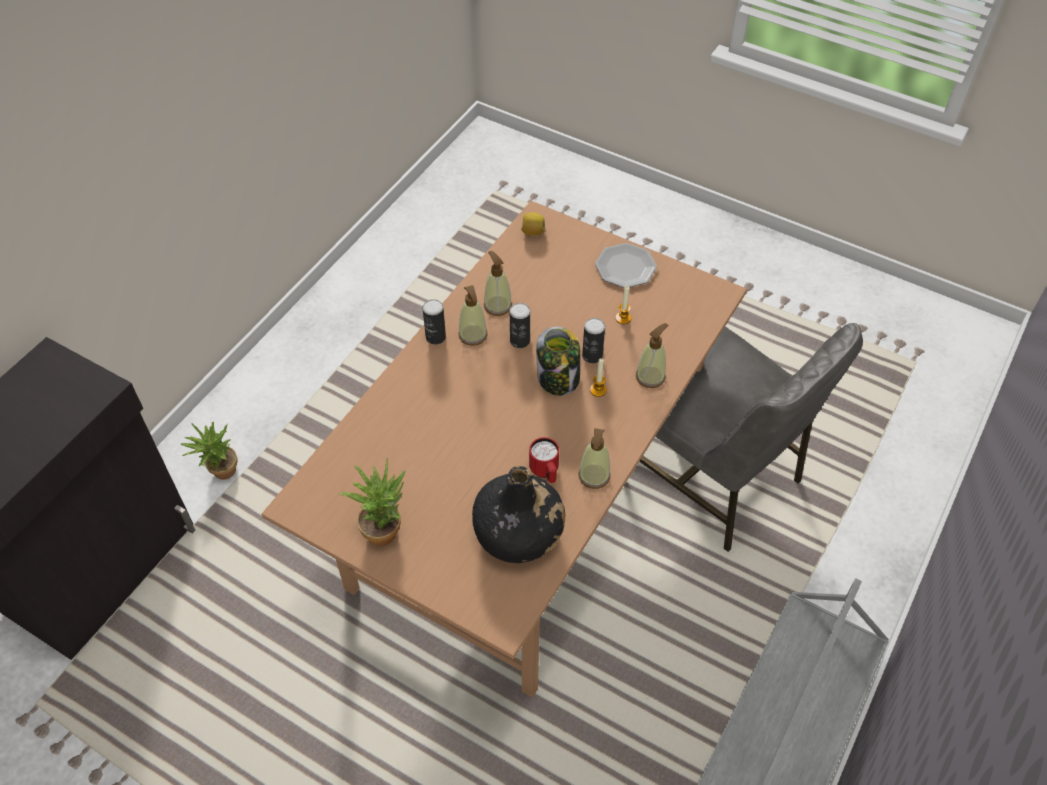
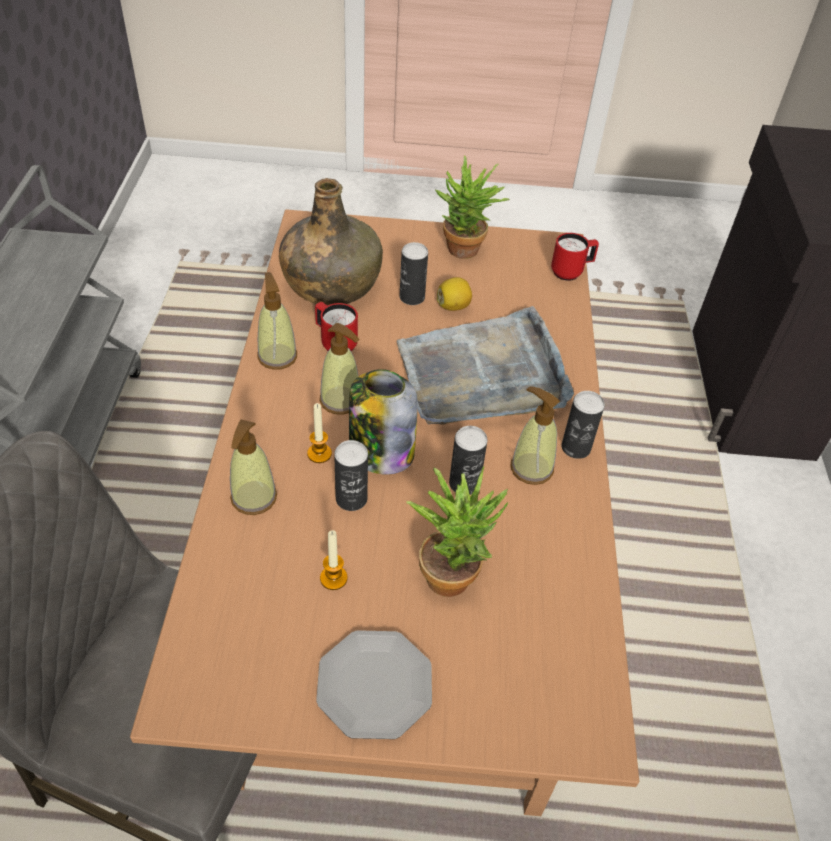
camera: 150 degrees right, 5 degrees down
potted plant [181,422,238,480] -> potted plant moved to [406,466,508,597]
black bottle [472,466,565,563] -> green bottle [279,178,383,305]
soap dispenser [484,251,512,316] -> soap dispenser moved to [319,323,360,415]
lemon [521,212,545,236] -> lemon moved to [437,277,472,311]
none -> grey tray [397,306,574,425]
none -> can [400,242,428,305]
none -> red mug [551,233,599,281]

